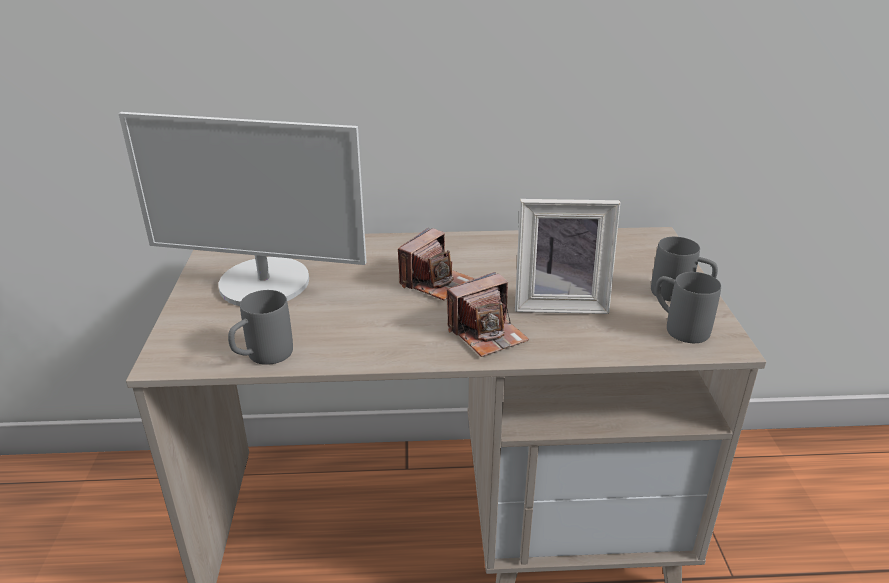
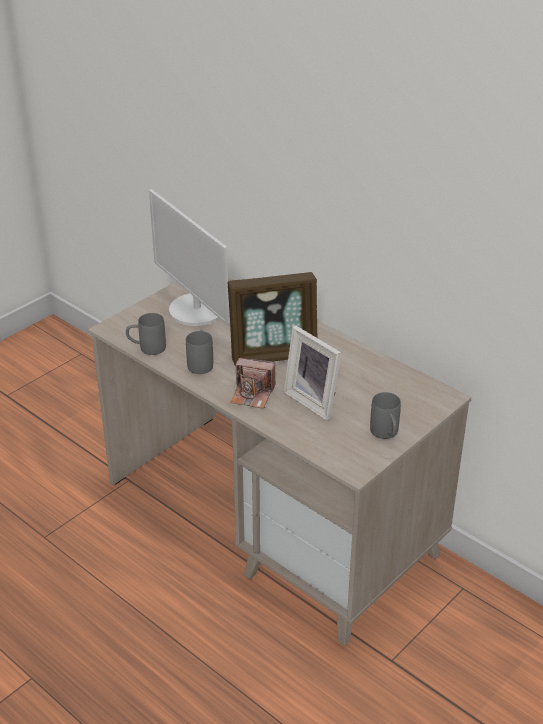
camera: 45 degrees right, 5 degrees up
camera [398,228,474,301] -> picture frame [228,272,317,366]
grey mug [655,272,721,343] -> grey mug moved to [186,330,213,374]

